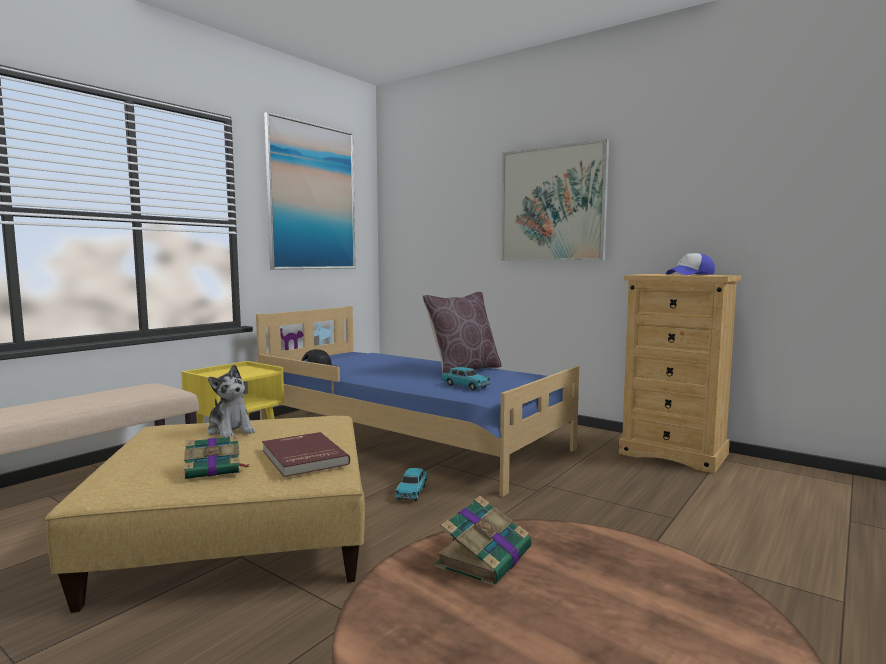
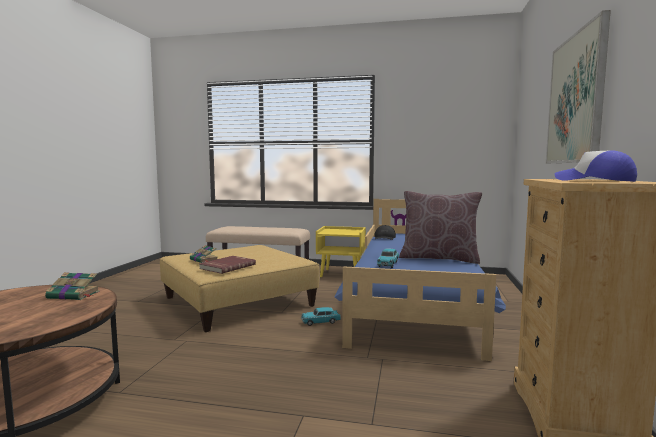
camera: 65 degrees right, 0 degrees up
plush toy [207,365,255,438] -> none
picture [264,112,356,270] -> none

